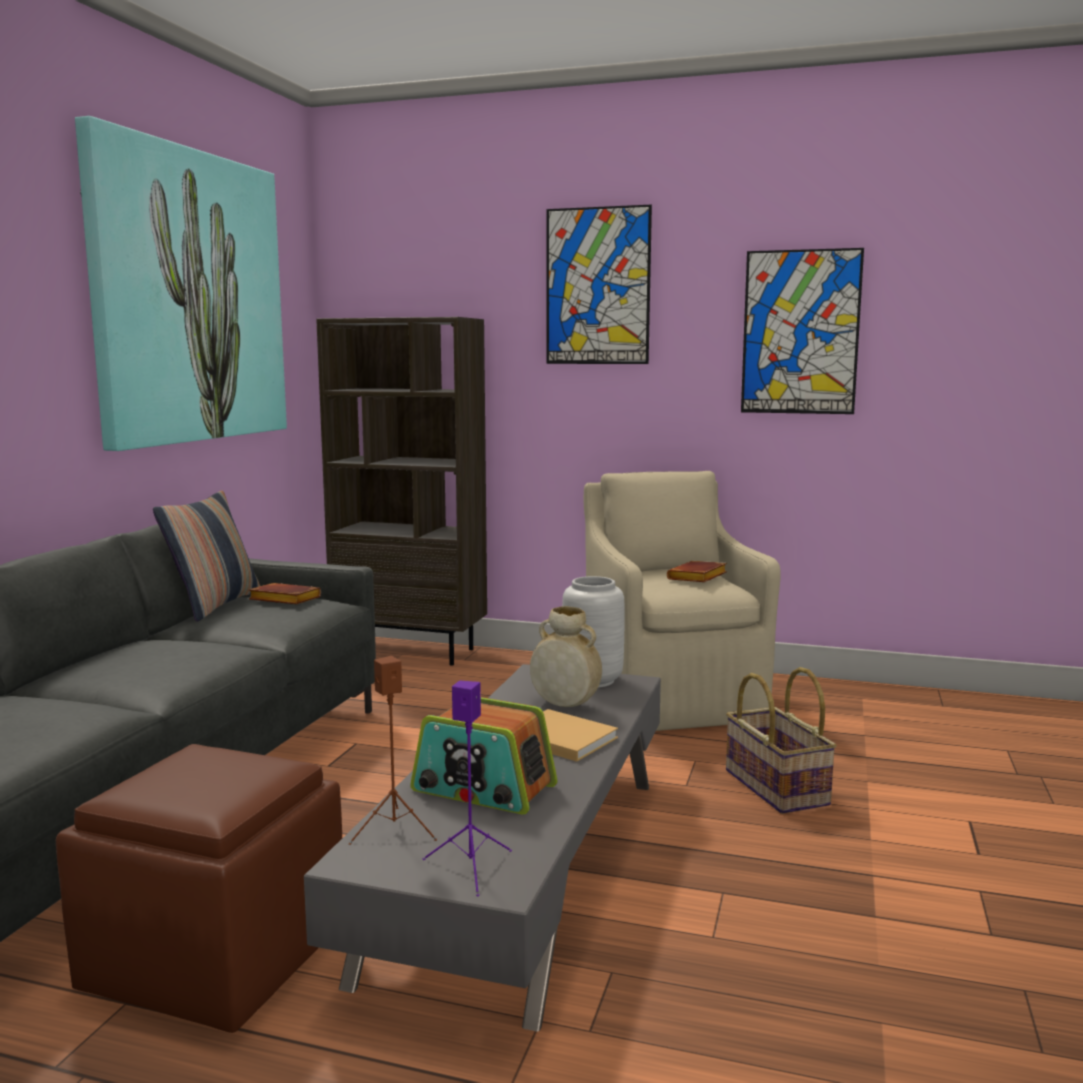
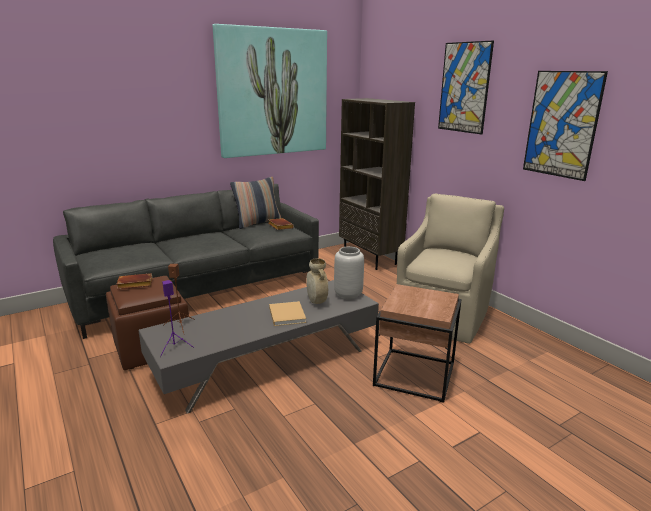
camera: 40 degrees right, 10 degrees up
radio [410,697,557,814] -> none
brown book [667,561,727,582] -> brown book moved to [117,273,152,289]
basket [726,667,837,814] -> brown side table [373,284,462,403]

